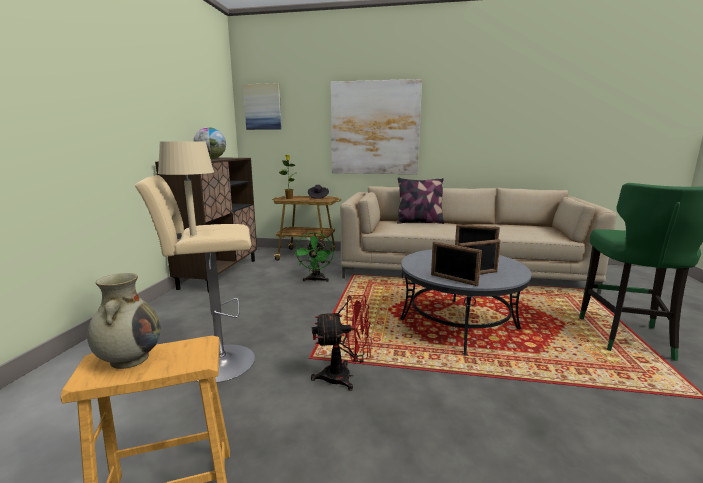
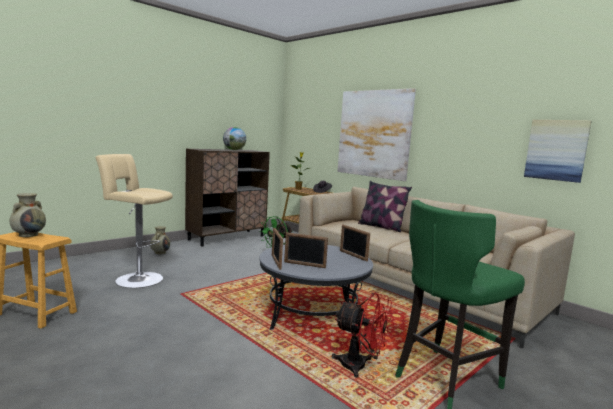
camera: 35 degrees right, 5 degrees down
beige table lamp [158,141,214,236] -> none
picture [243,83,281,130] -> picture moved to [524,120,591,183]
red fan [311,295,372,391] -> red fan moved to [332,293,392,378]
none -> beige vase [150,226,170,254]

